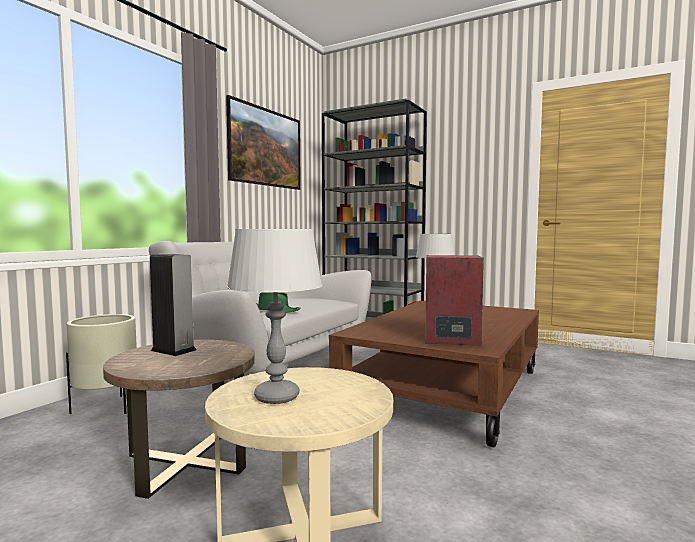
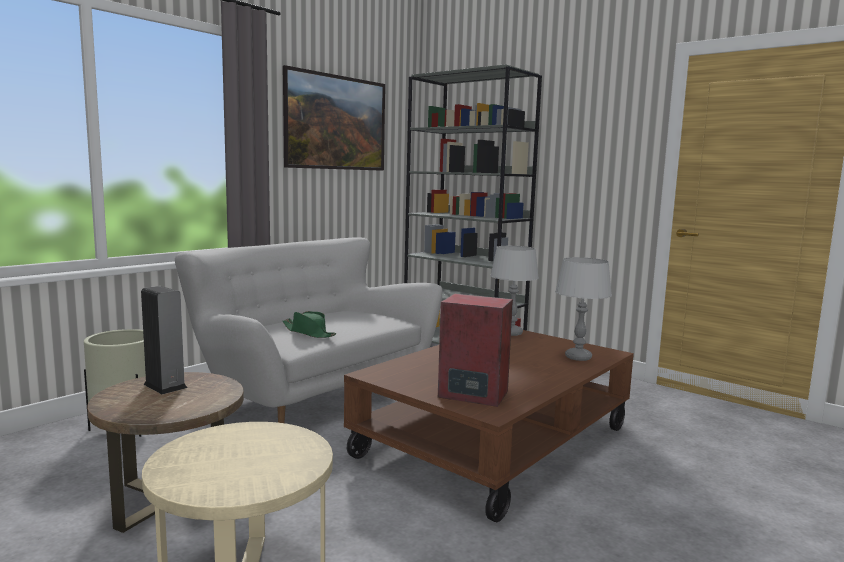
camera: 10 degrees right, 5 degrees up
grey table lamp [227,229,322,404] -> grey table lamp moved to [555,257,612,361]

